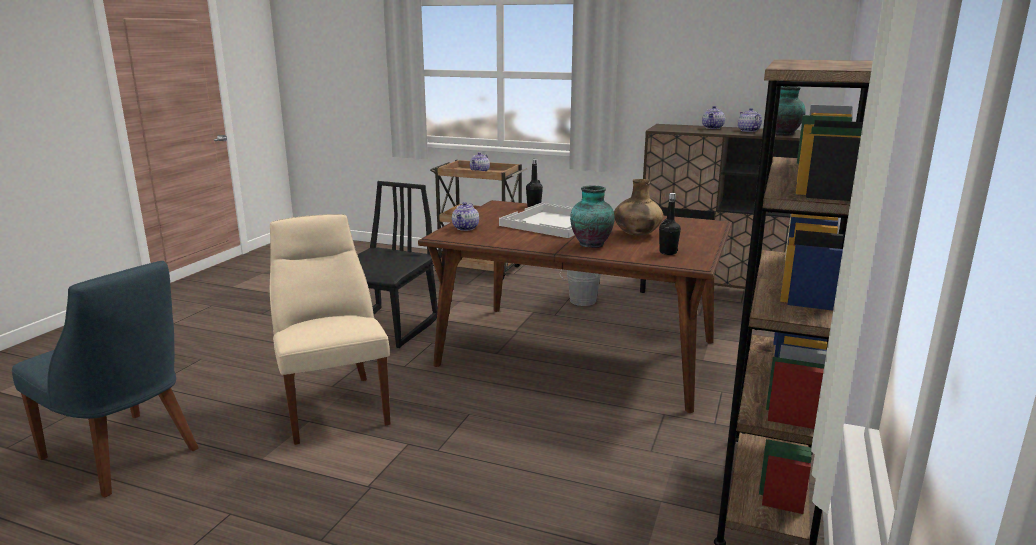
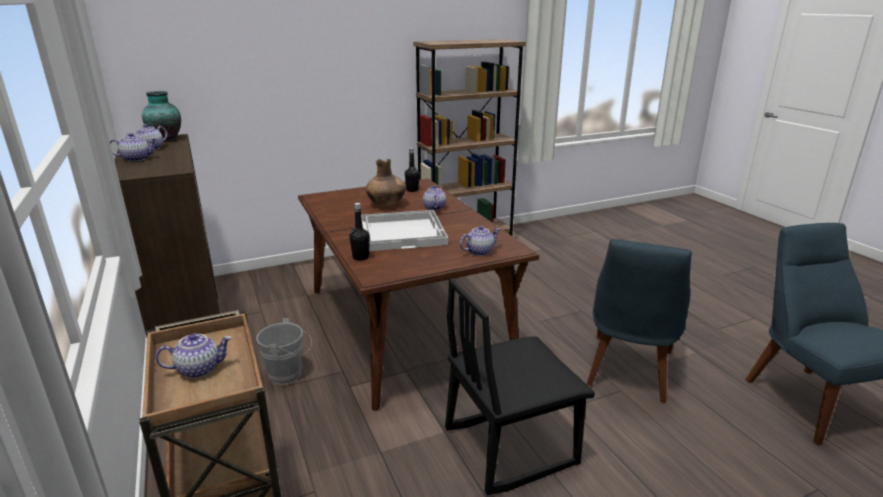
camera: 135 degrees left, 5 degrees up
beige chair [270,214,390,445] -> blue chair [587,239,692,403]
vase [570,185,615,248] -> teapot [423,186,446,210]

